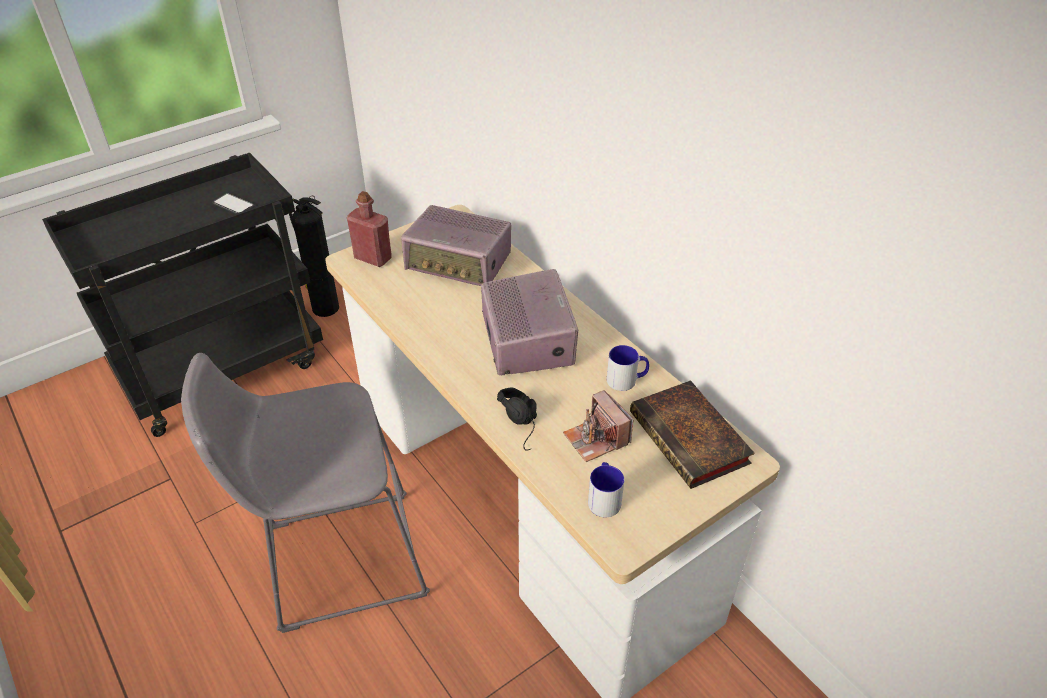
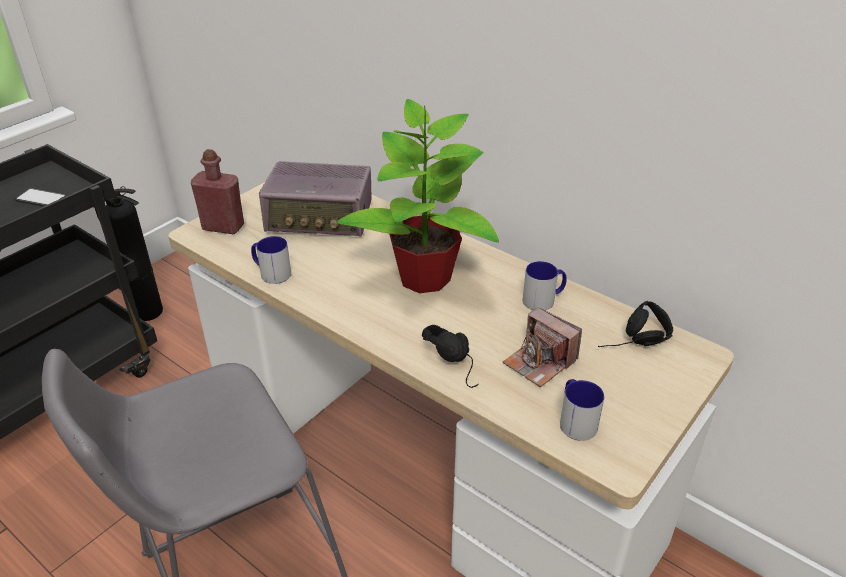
camera: 15 degrees left, 5 degrees down
radio [481,269,578,375] -> potted plant [337,99,499,293]
book [630,380,754,489] -> black headphones [598,301,673,347]
none -> mug [251,236,291,284]

